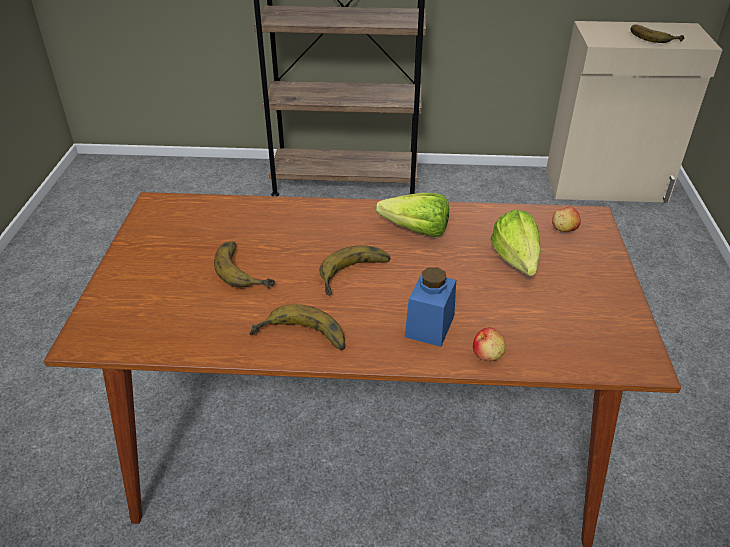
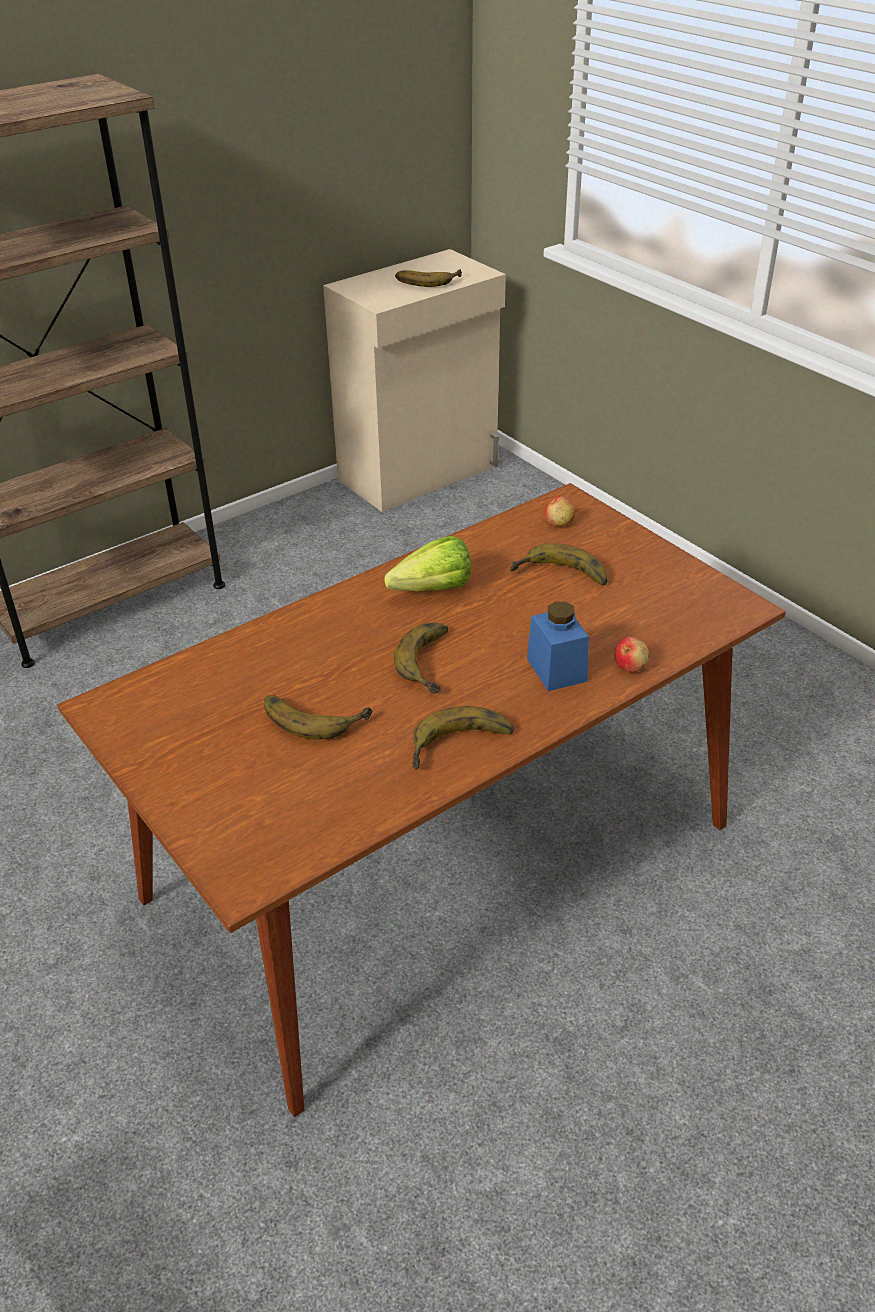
camera: 40 degrees left, 0 degrees up
lettuce [491,210,541,276] -> banana [510,543,608,586]

